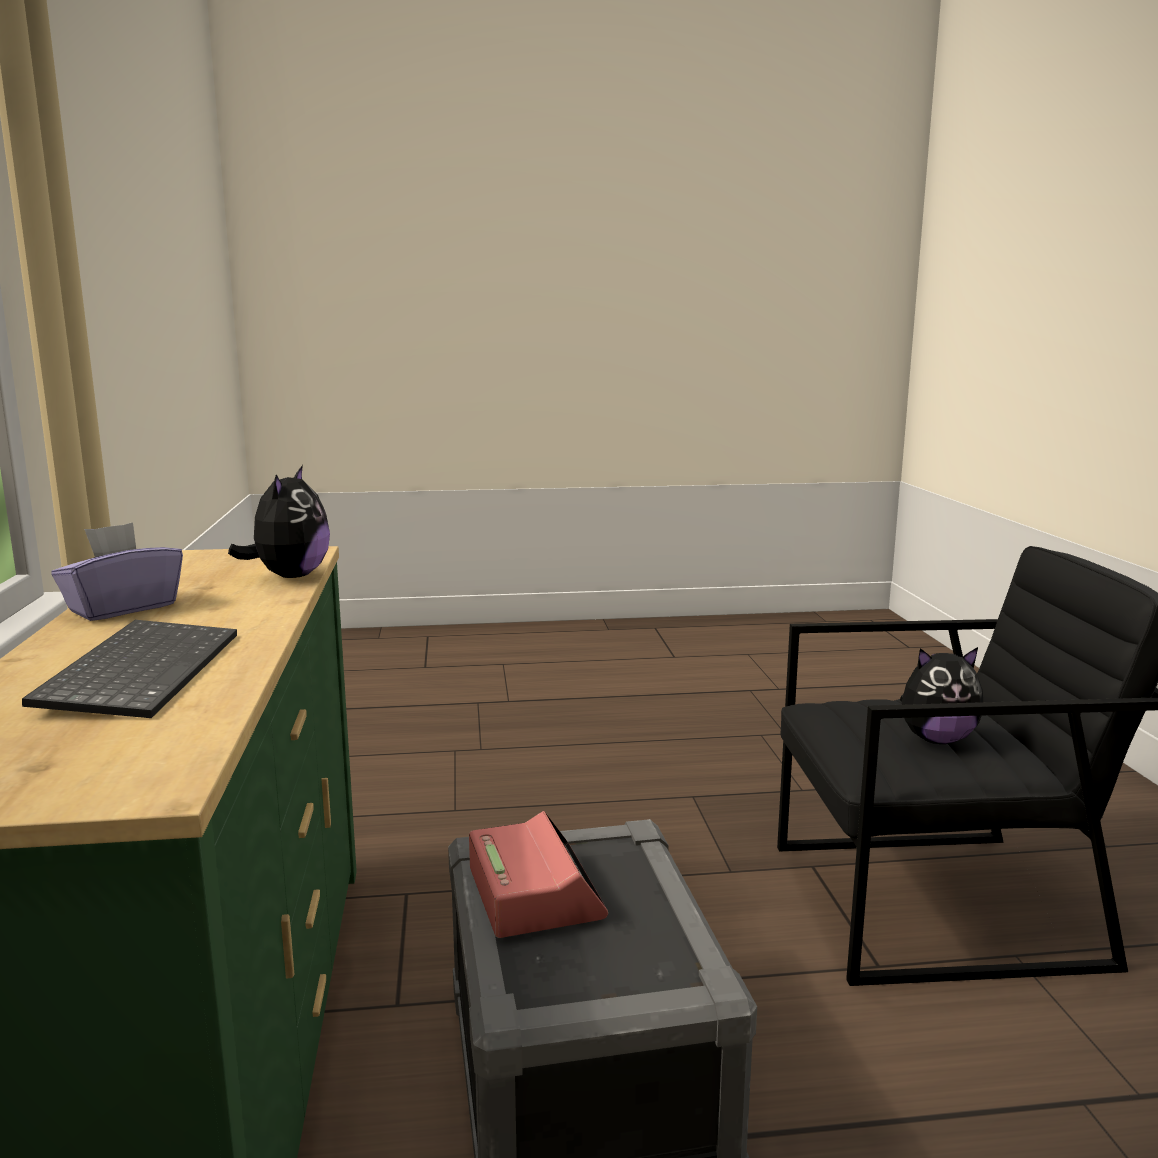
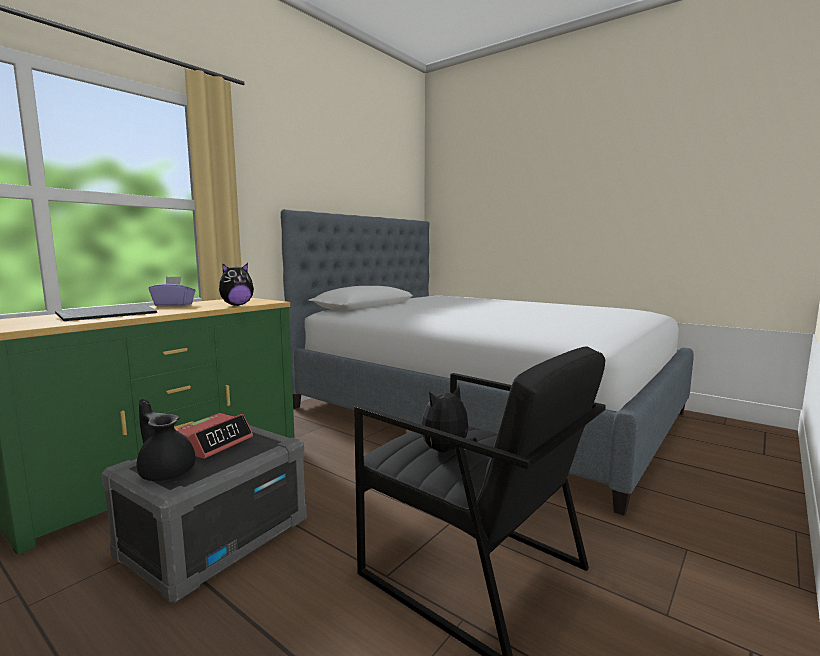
camera: 45 degrees right, 5 degrees down
plush toy [900,647,983,744] -> plush toy turned 105 degrees clockwise [422,386,477,452]
none -> black teapot [137,399,195,481]
none -> bed [280,209,694,515]

